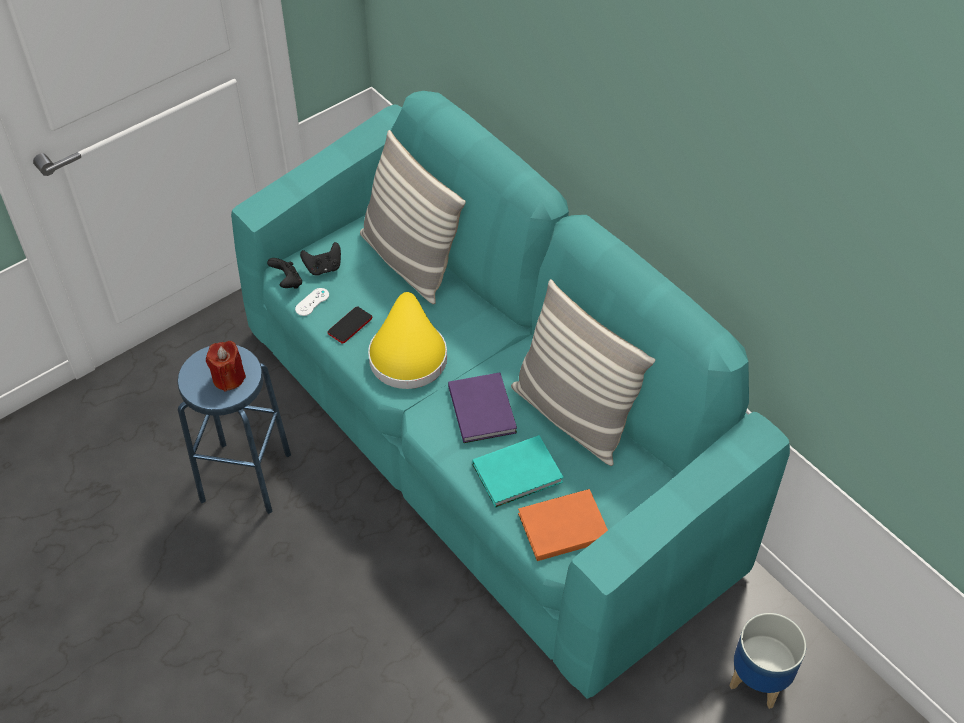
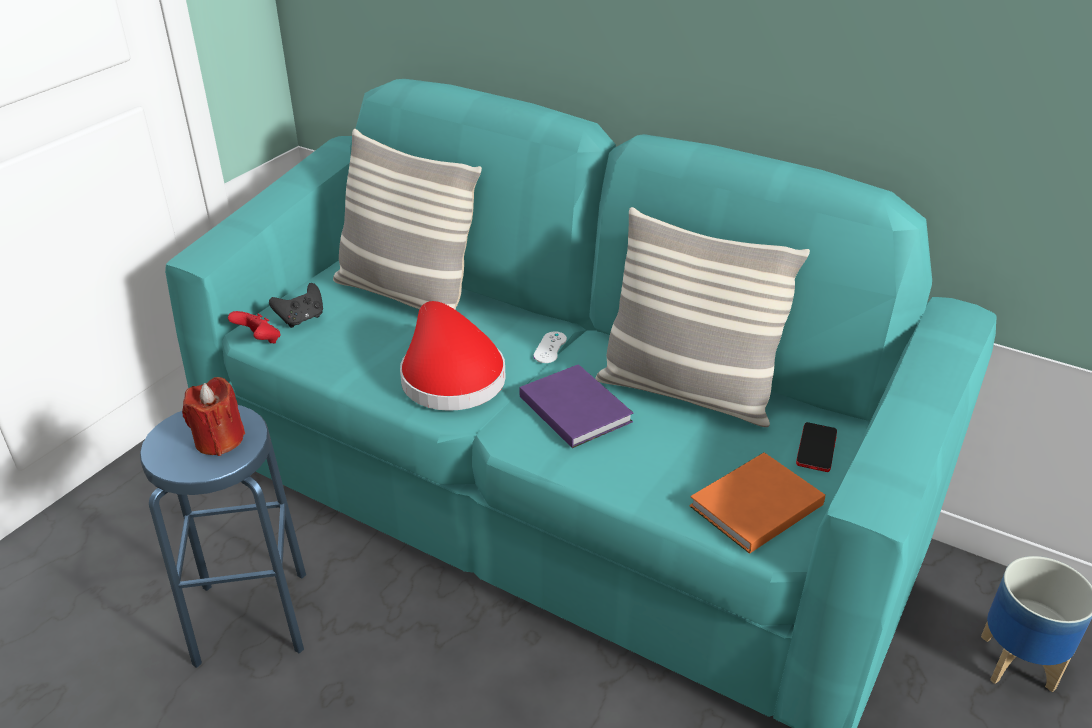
camera: 20 degrees left, 15 degrees down
black game controller [267,258,302,289] -> red game controller [228,311,281,343]
white game controller [295,288,329,316] -> white game controller moved to [533,331,567,363]
phone [328,306,372,344] -> phone moved to [796,422,837,472]
yellow hat [368,292,447,389] -> red hat [400,301,506,411]
turquoise book [472,435,564,508] -> none

